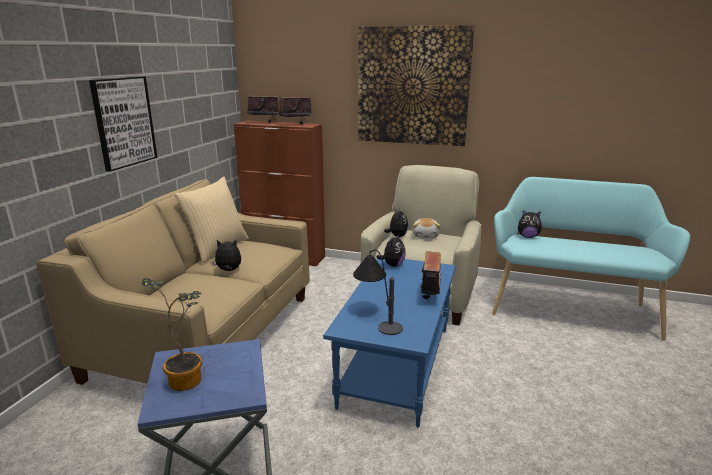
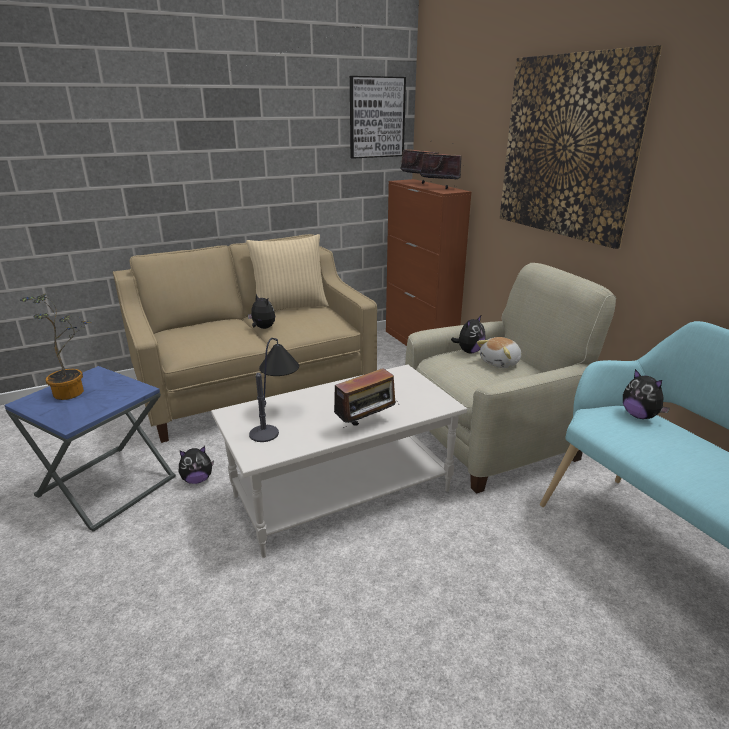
camera: 45 degrees right, 5 degrees up
picture [89,76,157,172] -> picture moved to [350,76,406,159]
blue coffee table [323,258,456,428] -> white coffee table [211,364,467,558]
plush toy [376,233,406,267] -> plush toy moved to [179,446,214,484]

